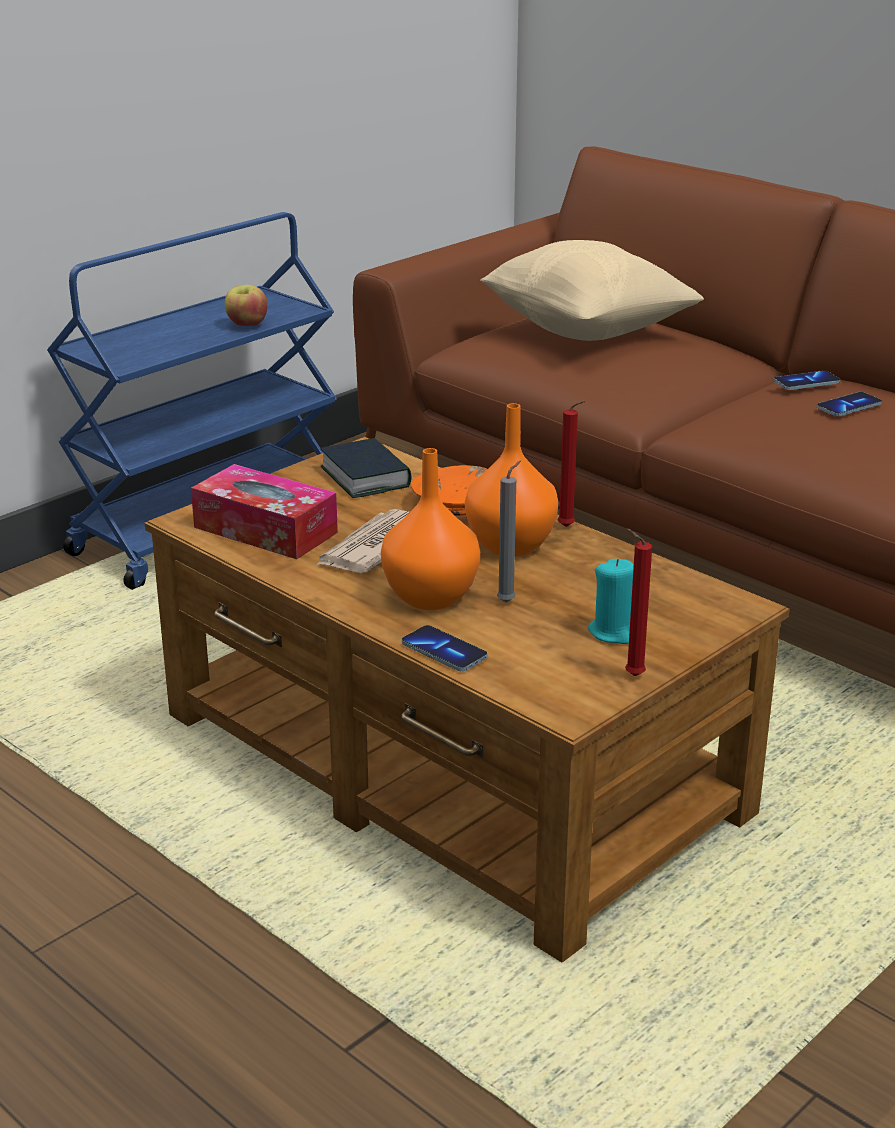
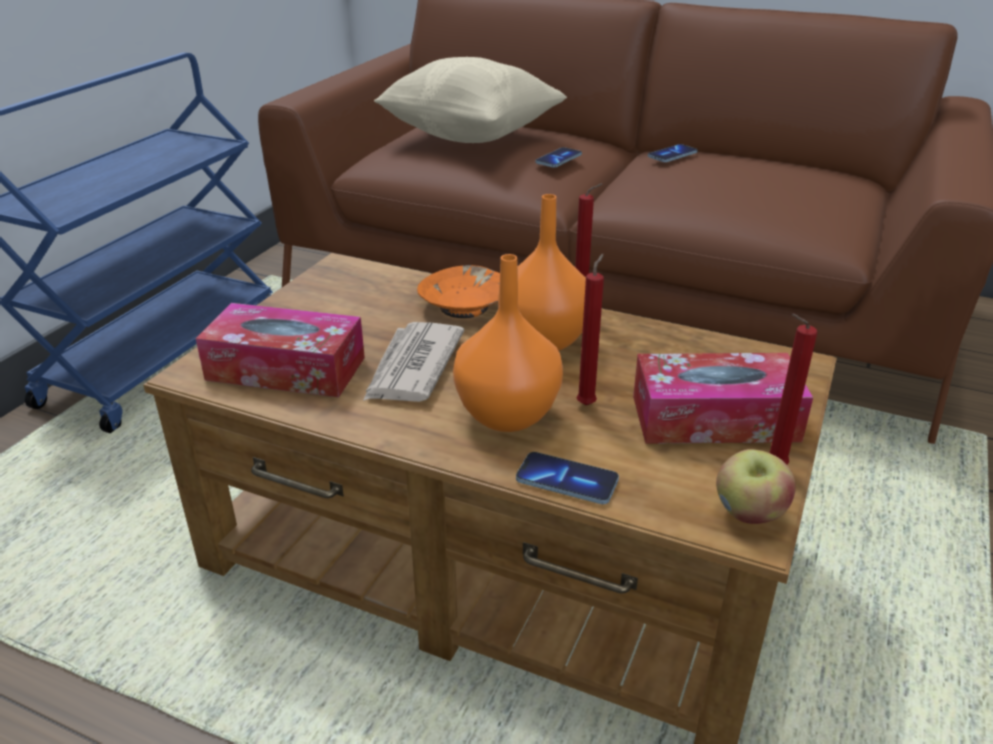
camera: 20 degrees left, 5 degrees up
apple [225,285,268,326] -> apple moved to [716,449,796,524]
book [321,438,411,498] -> none
grey candle [497,460,521,602] -> red candle [577,253,604,405]
turquoise candle [588,559,634,644] -> tissue box [633,353,813,444]
phone [817,392,882,416] -> phone moved to [535,147,582,167]

